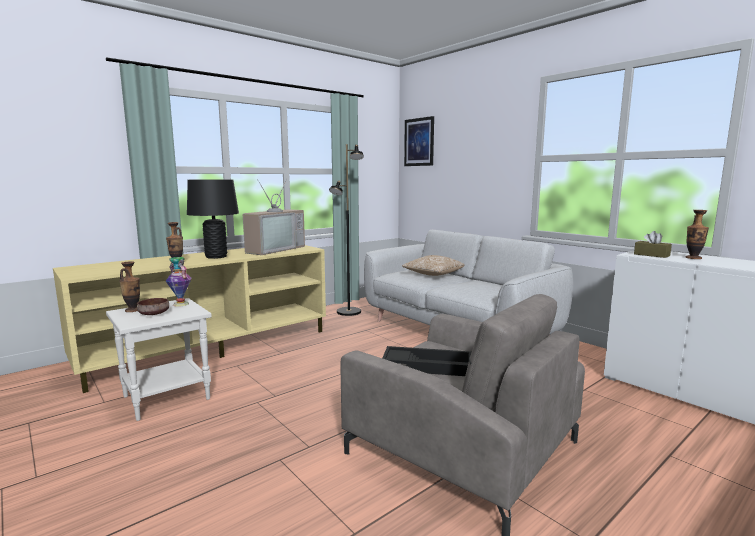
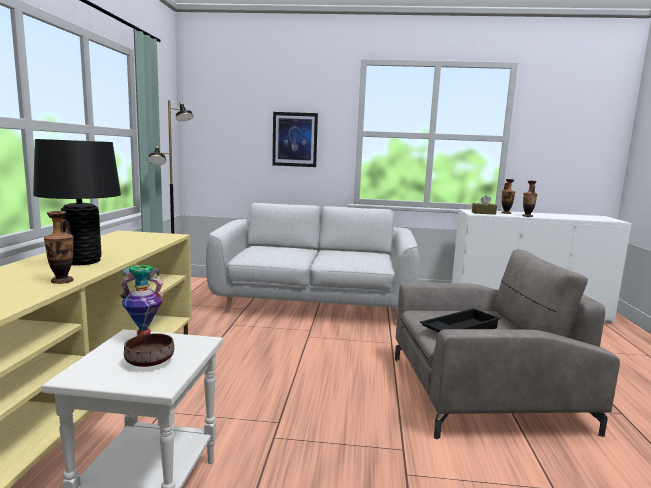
camera: 45 degrees left, 0 degrees up
vase [119,261,140,312] -> vase moved to [522,181,537,217]
television [243,179,305,255] -> none
pillow [402,255,465,276] -> none
picture [404,116,434,166] -> picture moved to [272,112,318,167]

